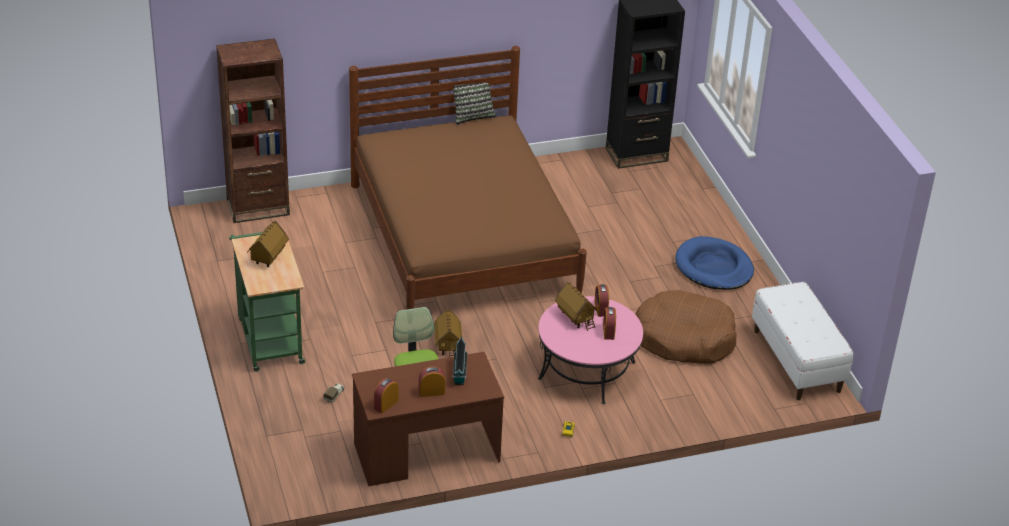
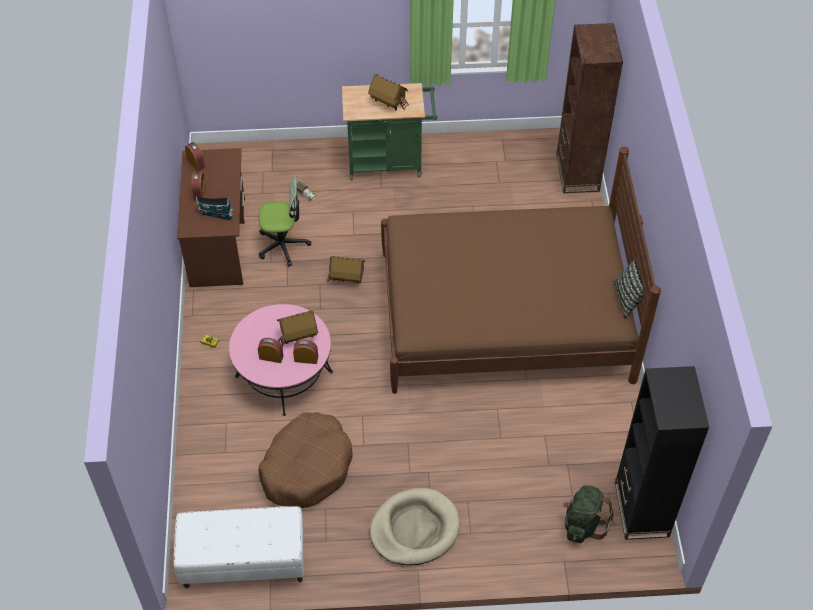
camera: 105 degrees right, 15 degrees up
blue dog bed [675,236,754,290] -> beige dog bed [370,488,460,566]
none -> green backpack [563,485,614,543]

